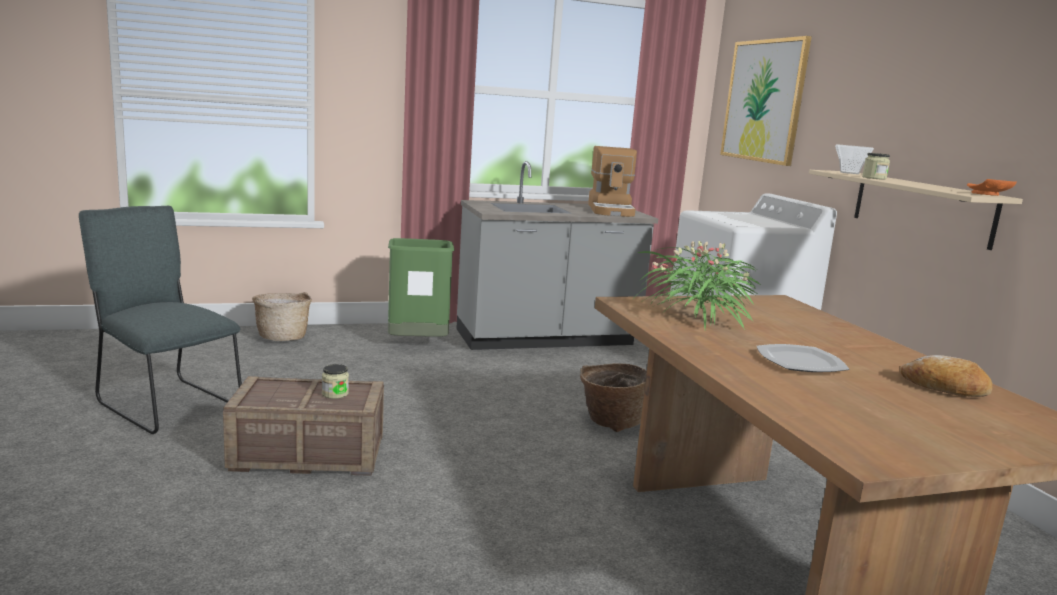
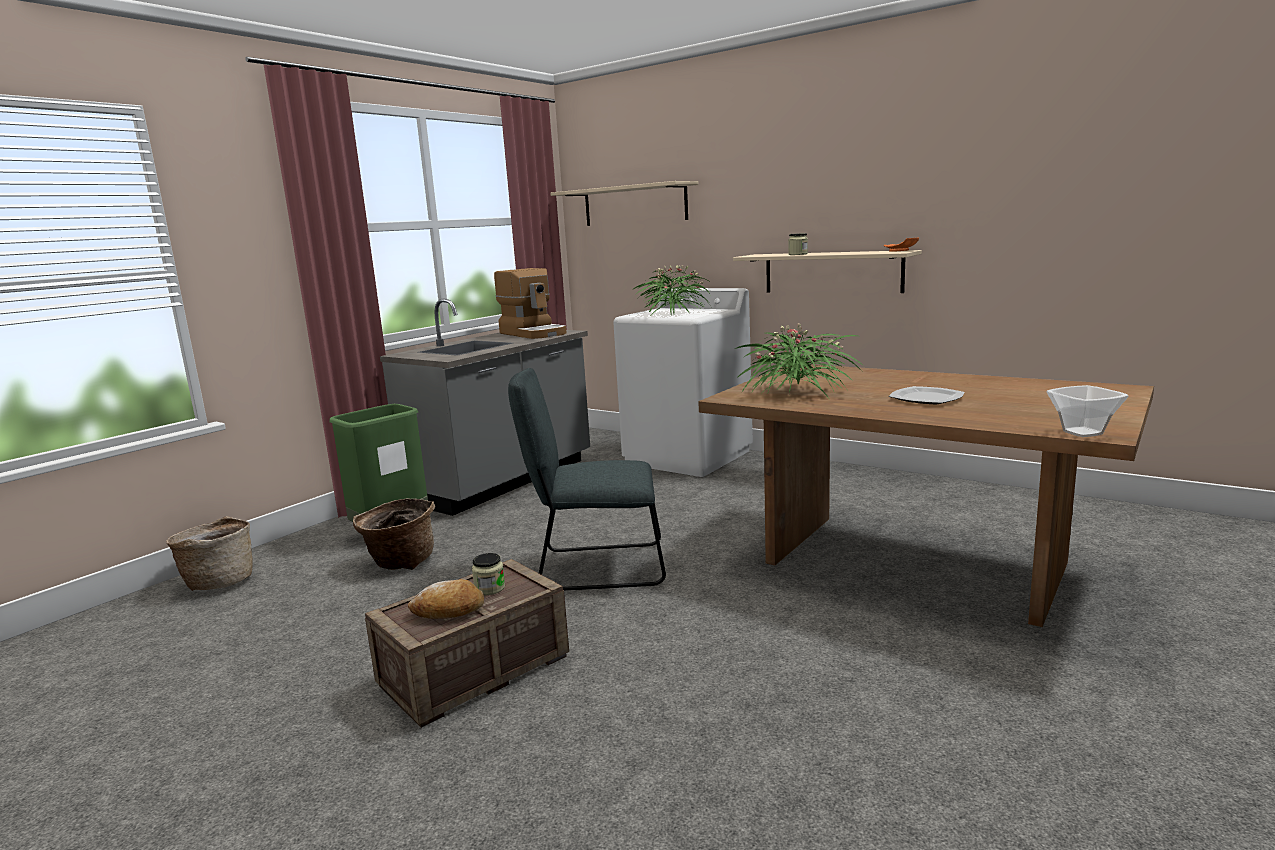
camera: 35 degrees left, 0 degrees up
grey chair [79,206,242,434] -> grey chair moved to [508,368,666,590]
basket [580,363,647,432] -> basket moved to [353,498,435,570]
picture [720,36,812,166] -> beige shelf [550,181,699,226]
bowl [835,145,874,174] -> bowl moved to [1047,385,1129,437]
bread [900,355,993,397] -> bread moved to [408,579,484,619]
none -> potted plant [632,265,710,315]

